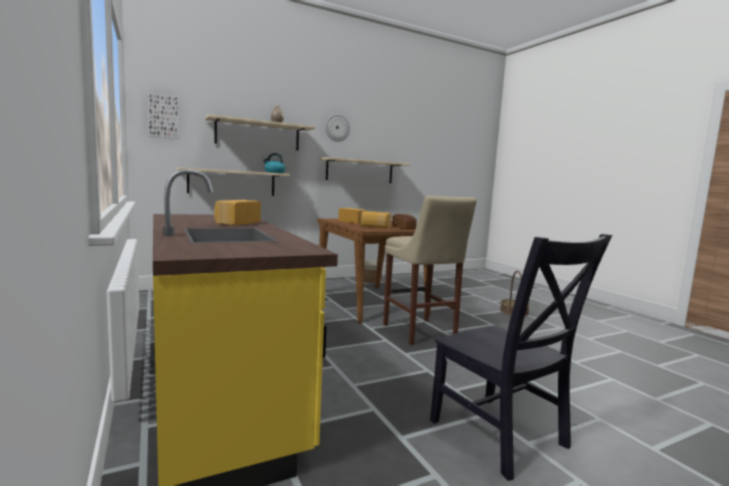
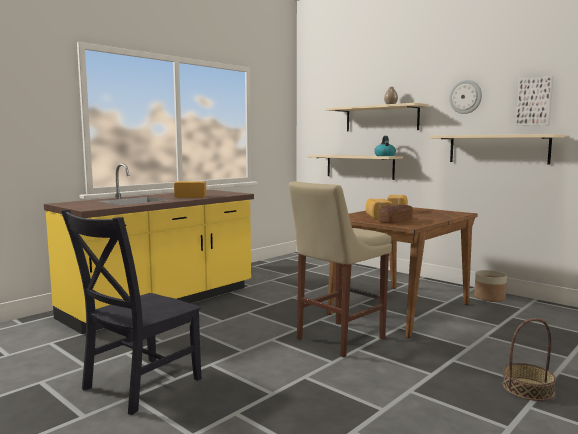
camera: 70 degrees right, 0 degrees up
picture [148,93,179,139] -> picture moved to [516,76,553,126]

